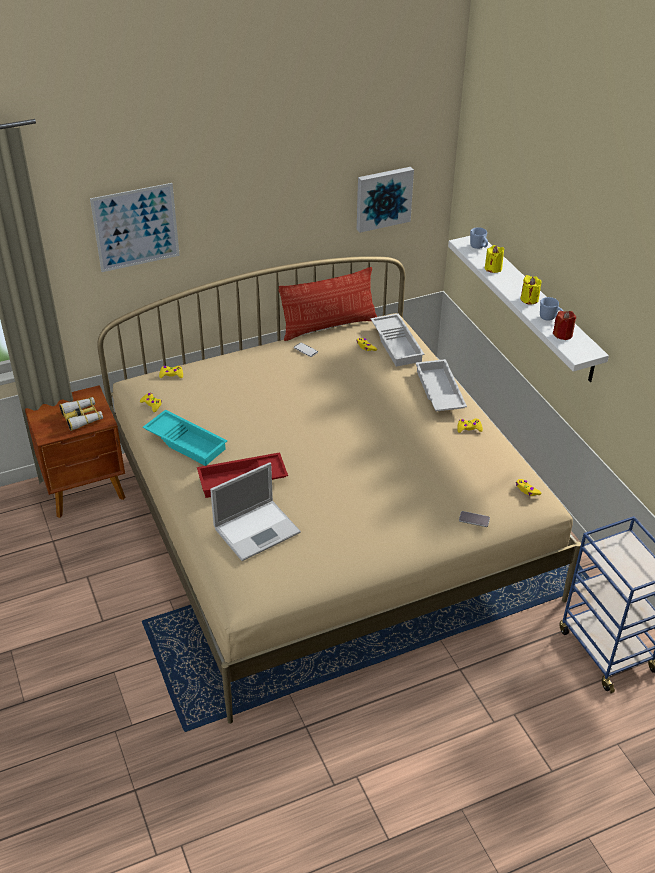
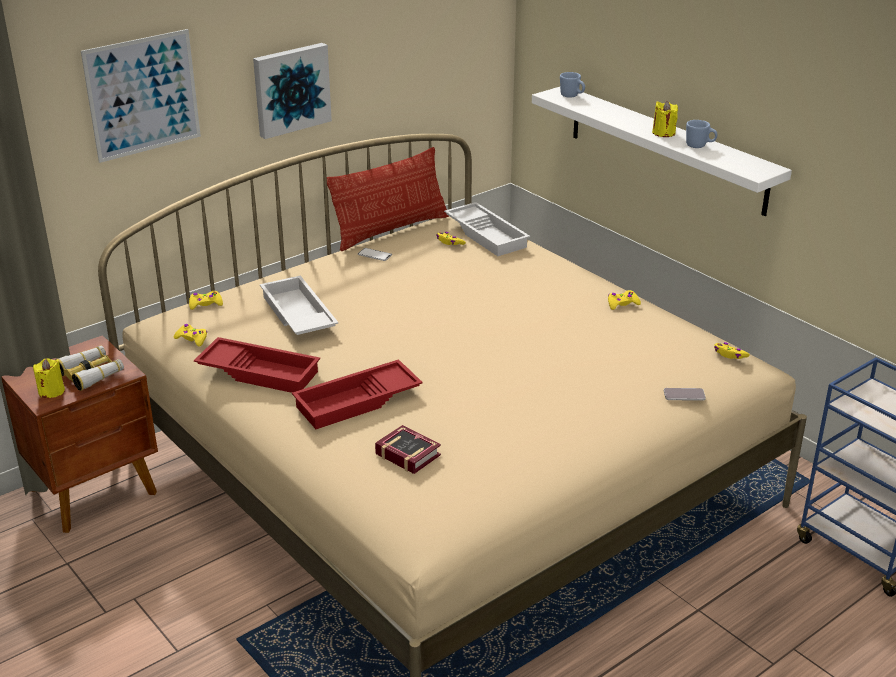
camera: 15 degrees left, 10 degrees down
turquoise tray [143,410,227,466] -> red tray [194,337,320,393]
laptop [210,462,301,561] -> book [375,425,441,474]
picture [357,167,414,233] -> picture moved to [253,43,332,139]
white tray [416,359,467,411] -> white tray moved to [260,275,338,335]
yellow candle [485,245,505,273] -> yellow candle moved to [33,358,65,398]
red candle [553,311,576,340] -> none

